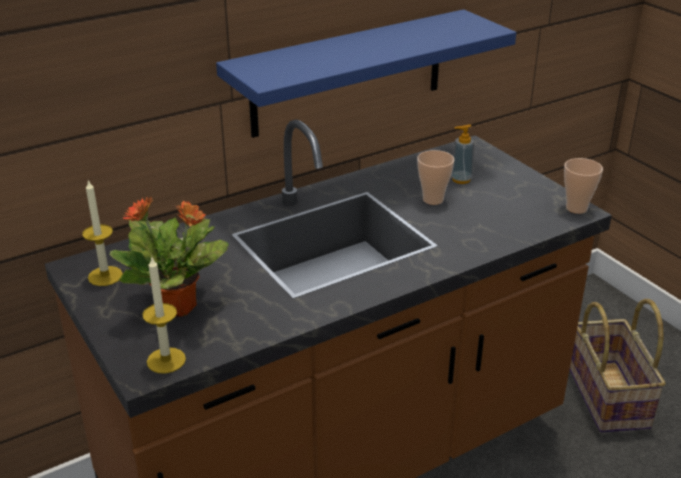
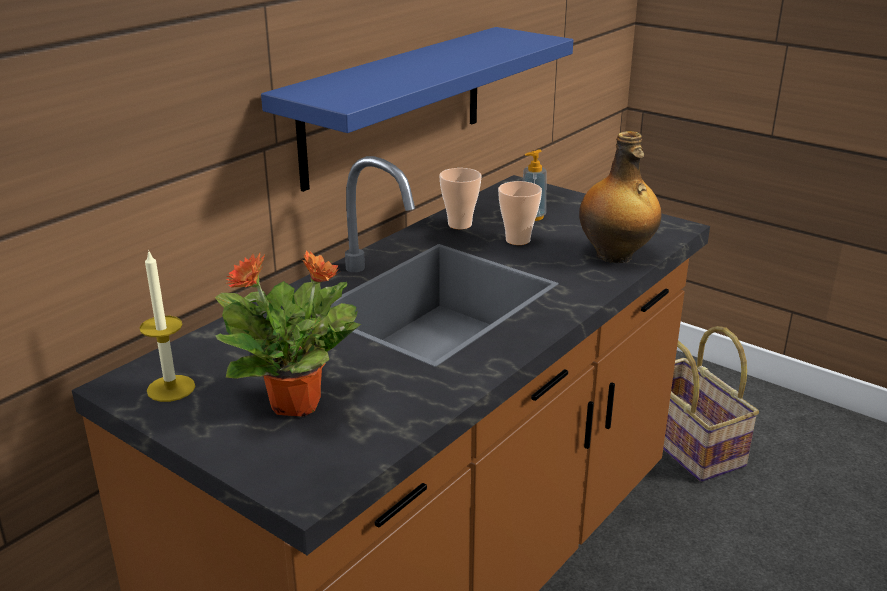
camera: 20 degrees left, 5 degrees down
candle [142,258,186,374] -> none
cup [564,158,603,214] -> cup moved to [439,168,482,229]
none -> bottle [579,131,662,263]

